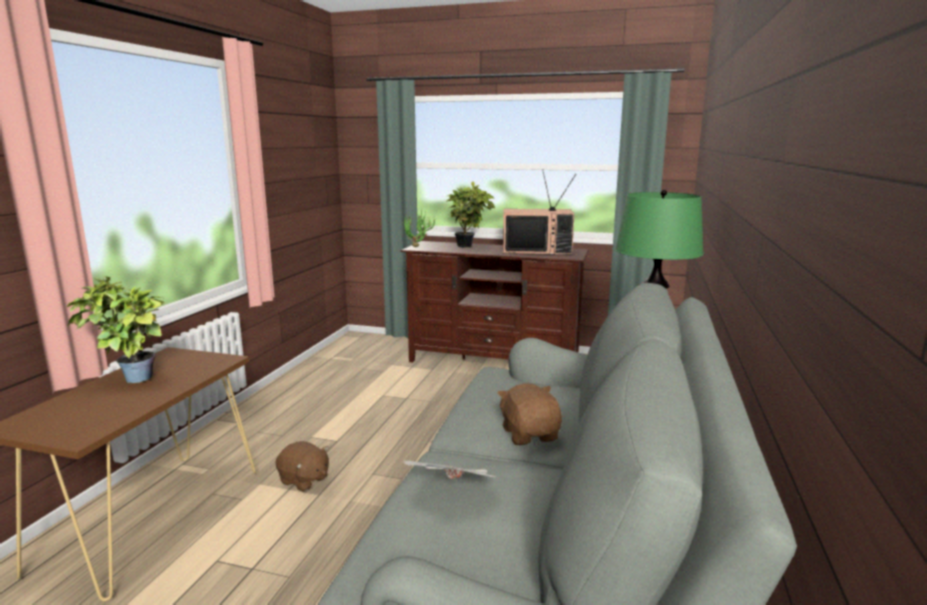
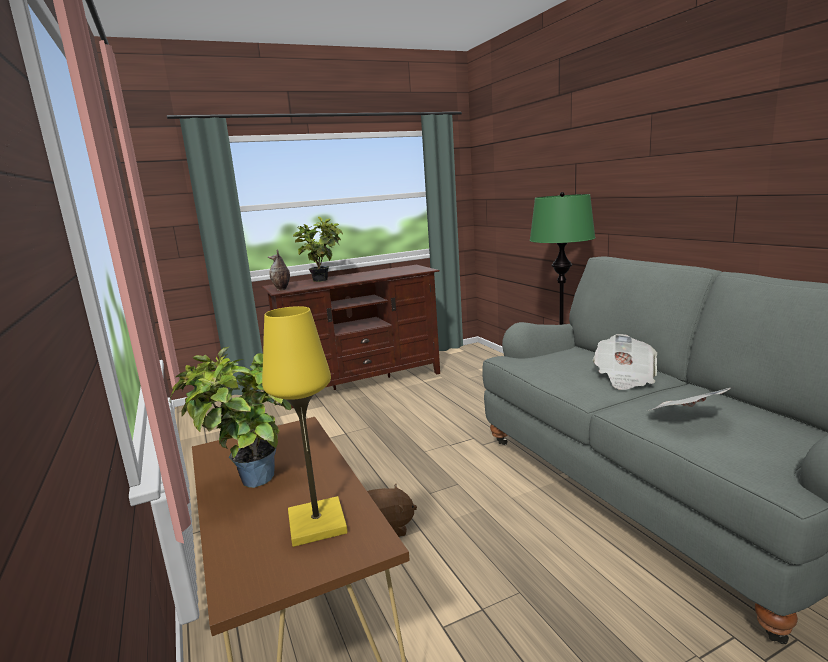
camera: 40 degrees left, 0 degrees up
potted plant [404,211,436,247] -> vase [268,250,290,291]
brown plush toy [497,383,562,445] -> newspaper [593,334,657,390]
television [503,169,576,255] -> none
none -> yellow table lamp [262,306,348,547]

